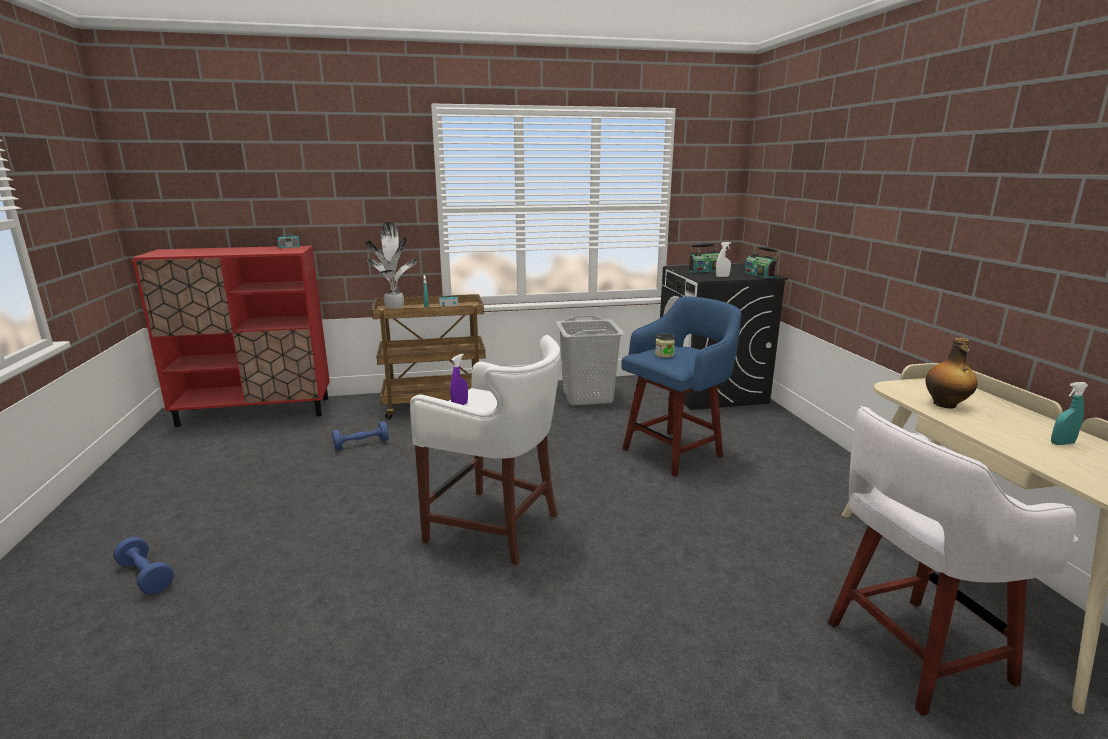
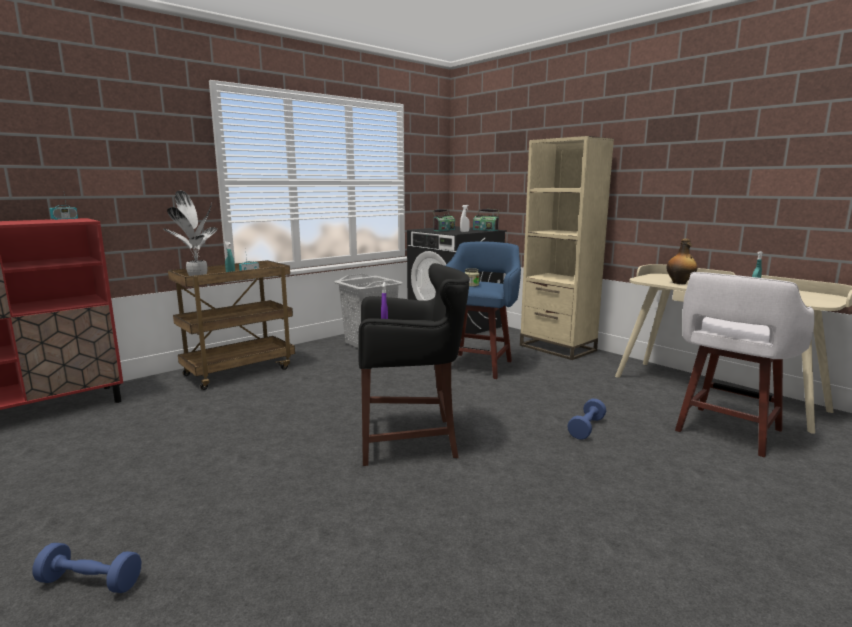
camera: 30 degrees left, 5 degrees down
blue dumbbell [332,421,389,451] -> blue dumbbell moved to [567,399,606,440]
white stool [410,335,560,565] -> black stool [359,263,470,466]
none -> beige bookcase [520,136,614,360]

